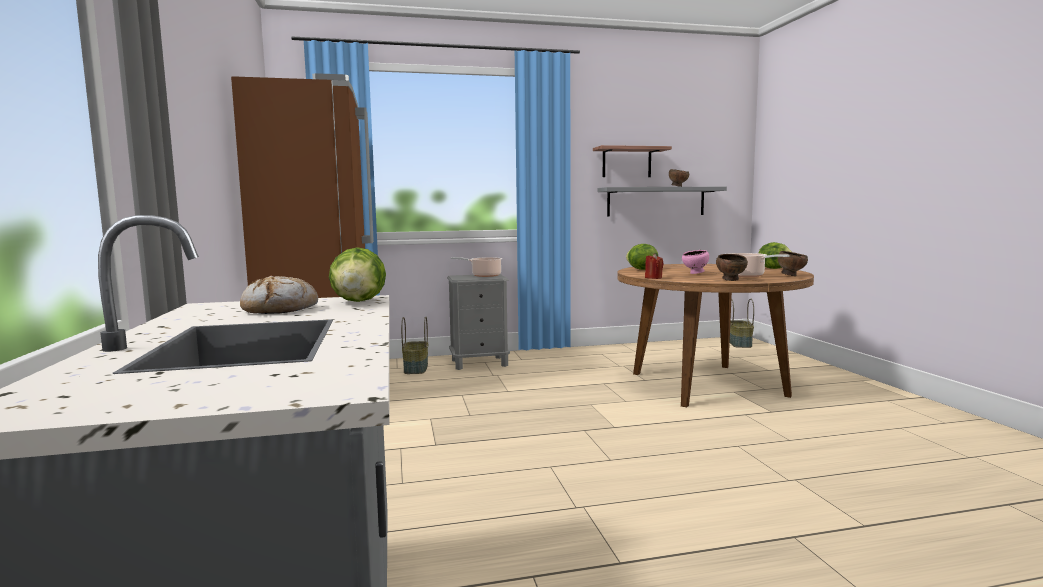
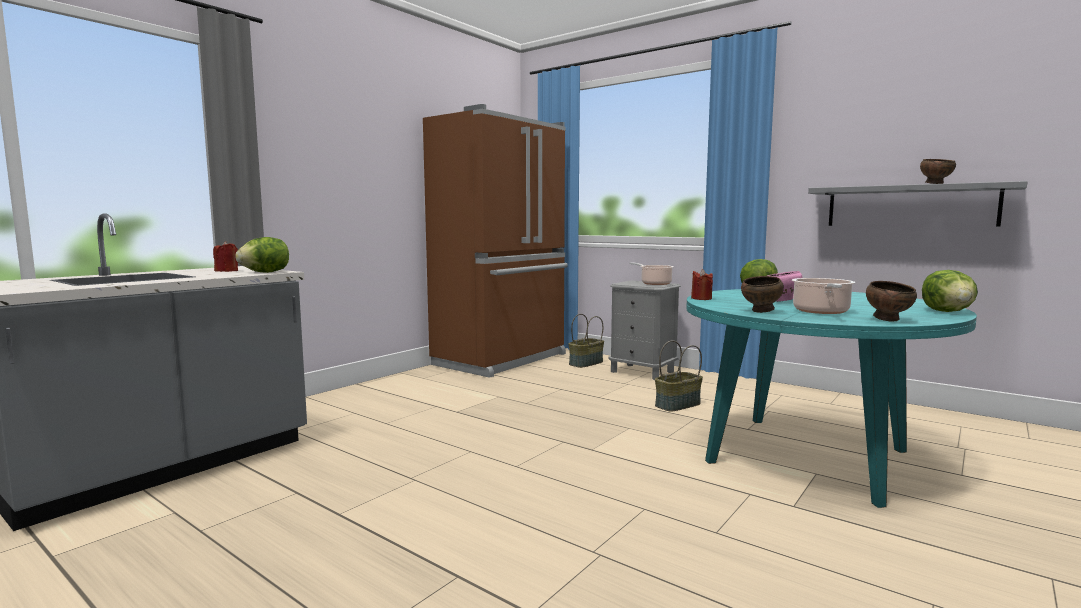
camera: 50 degrees right, 0 degrees up
bread [240,276,318,314] -> red candle [213,241,238,272]
shelf [593,145,672,177] -> none
brown dining table [618,264,814,407] -> turquoise dining table [686,289,977,508]
basket [730,299,754,348] -> basket moved to [655,341,703,412]

